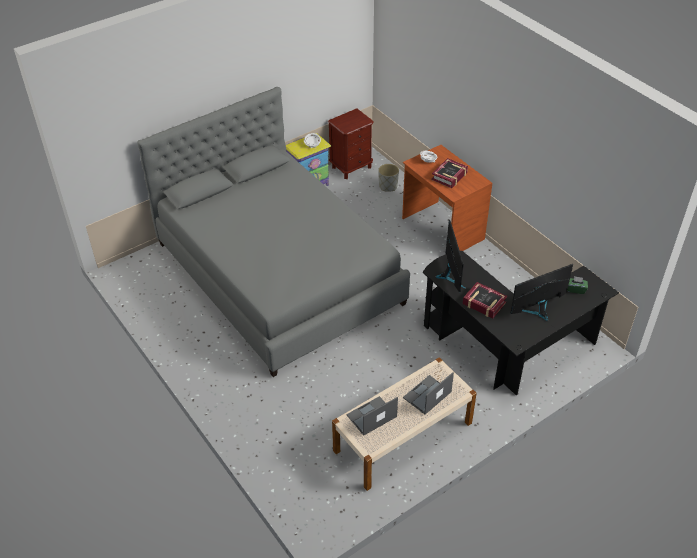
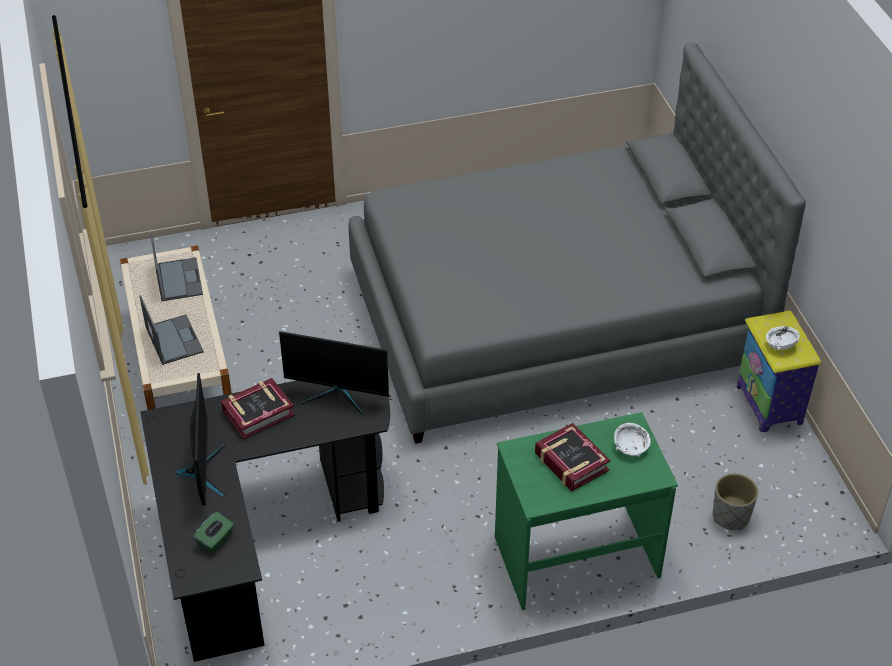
camera: 110 degrees right, 0 degrees up
brown nightstand [328,108,374,179] -> none
brown desk [402,145,492,251] -> green desk [495,412,678,610]

